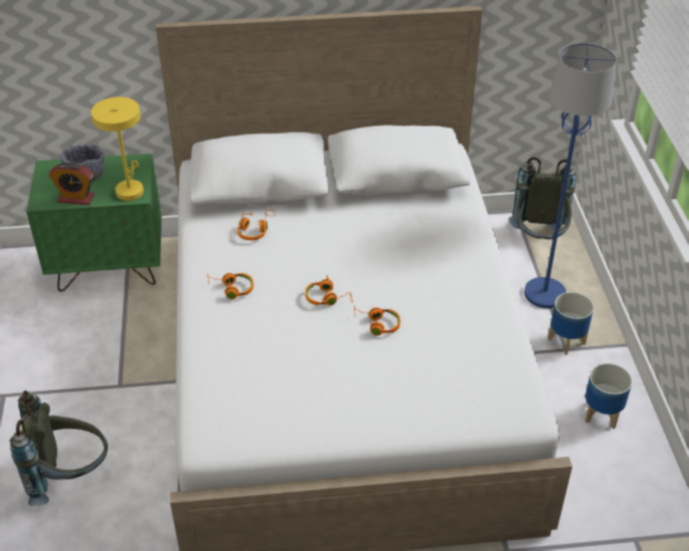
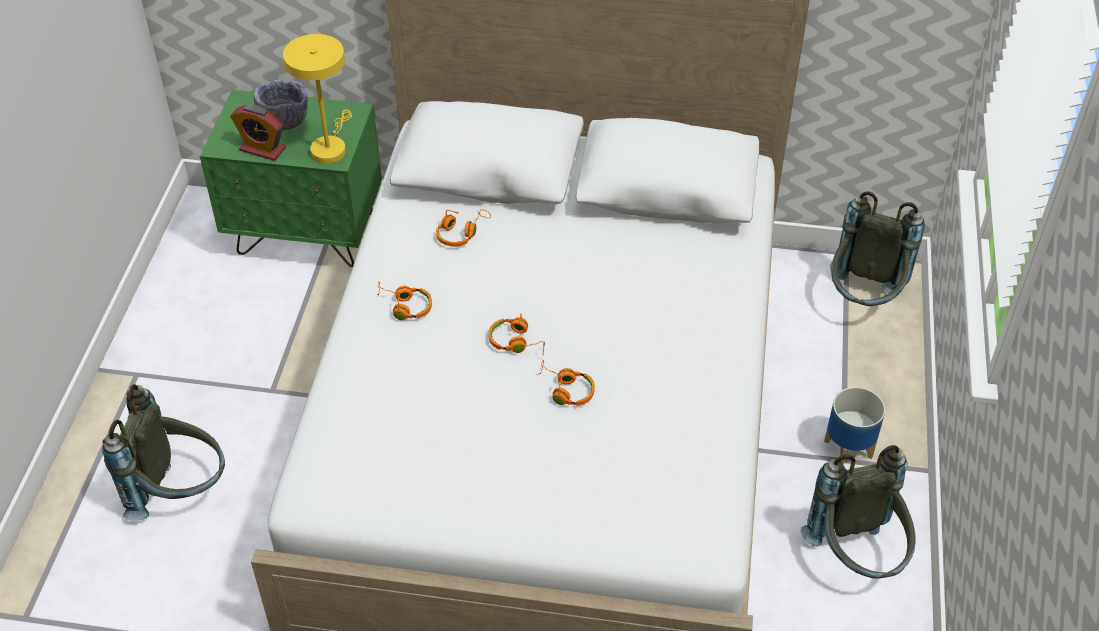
camera: 15 degrees right, 5 degrees up
blue floor lamp [524,43,616,308] -> none
planter [585,363,632,429] -> grey backpack [800,445,916,579]

